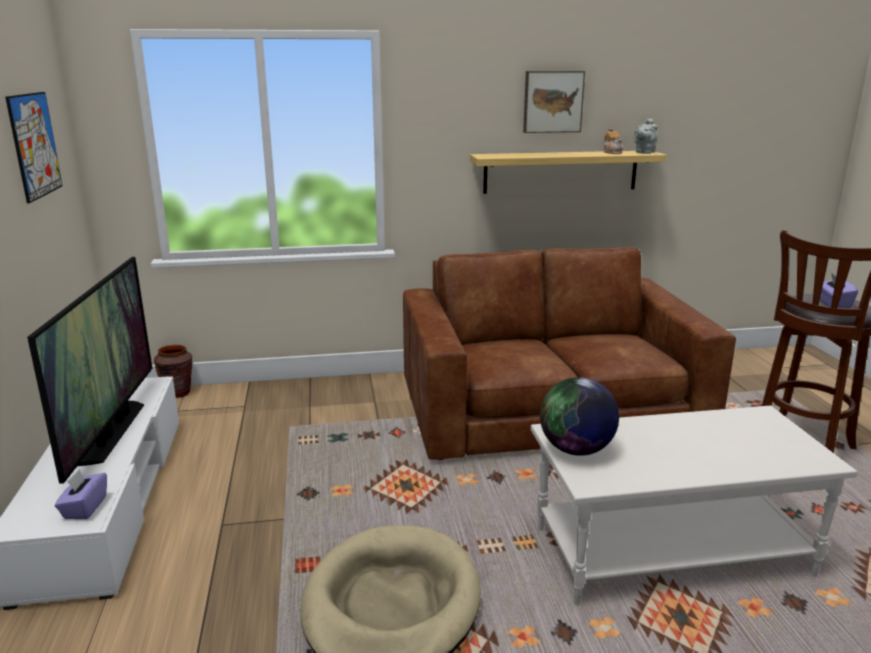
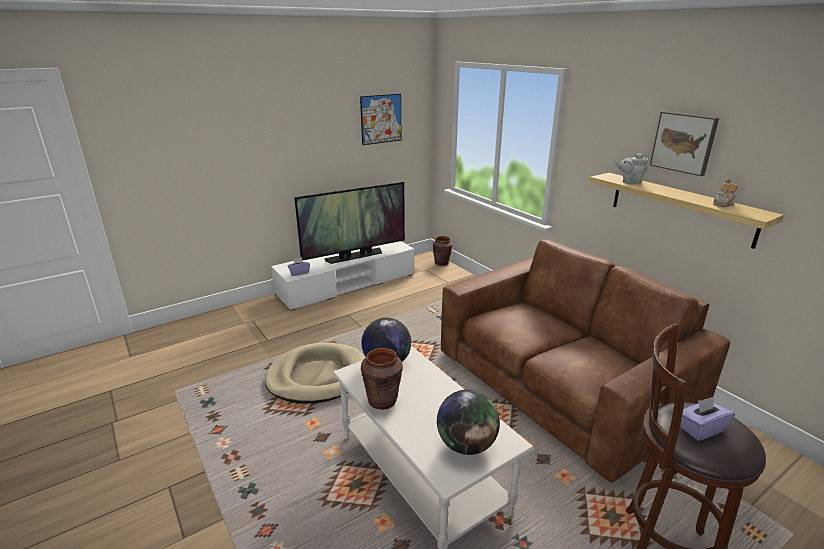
camera: 65 degrees right, 5 degrees up
grey teapot [633,119,658,154] -> grey teapot moved to [615,153,648,184]
none -> brown vase [361,348,403,410]
none -> globe [437,390,500,455]

